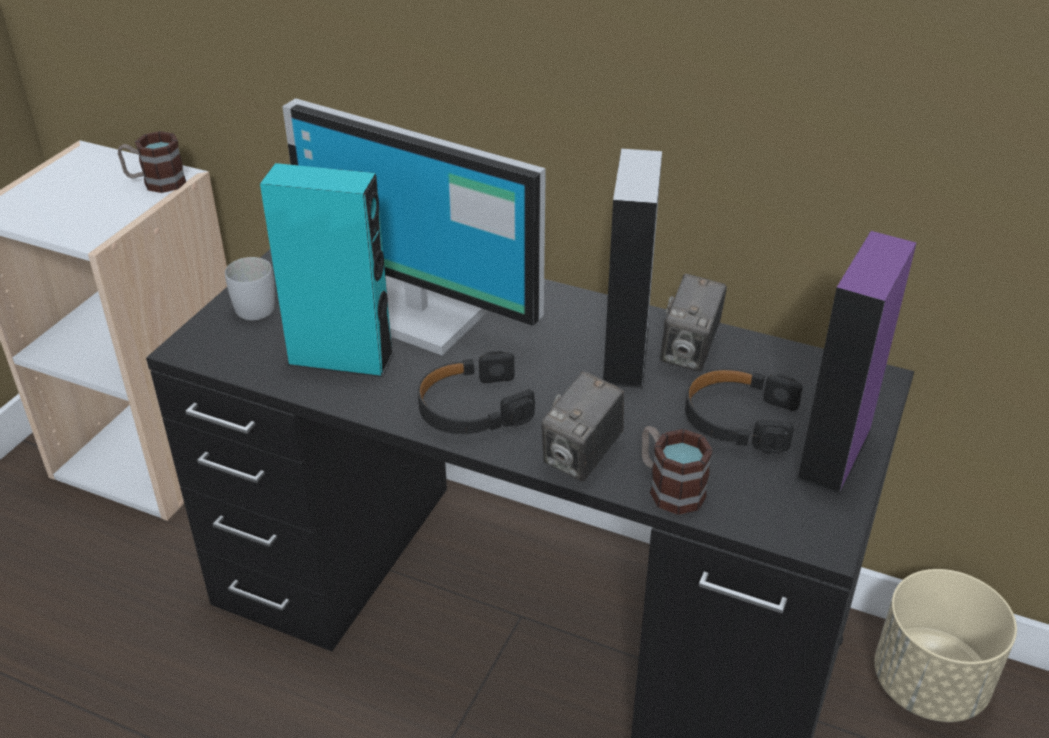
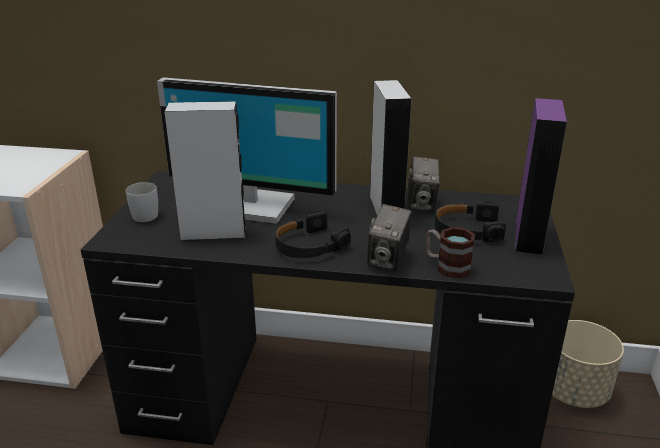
camera: 15 degrees left, 10 degrees down
mug [118,131,186,193] -> none
turquoise speaker [260,163,394,377] -> grey speaker [164,101,246,241]

